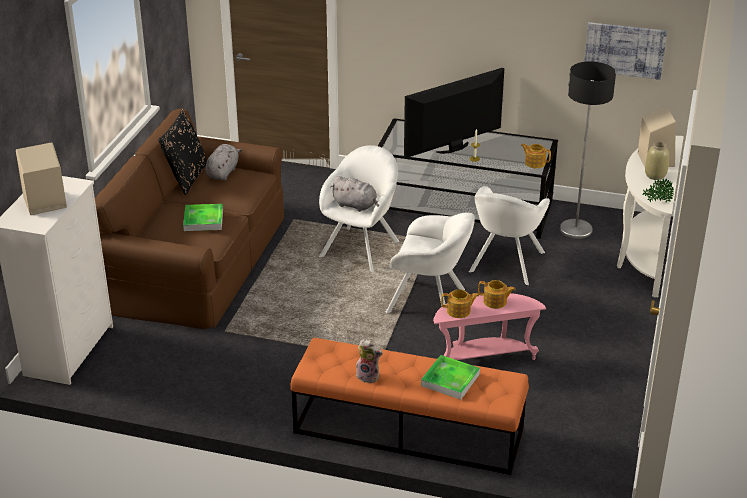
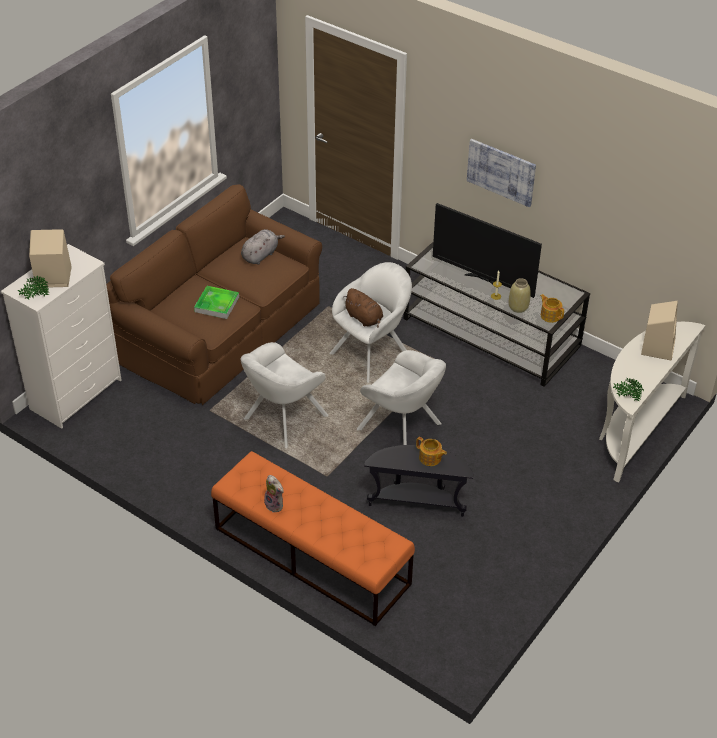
camera: 20 degrees right, 10 degrees up
black pillow [158,109,207,195] -> none
grey plush toy [330,176,379,212] -> brown plush toy [343,288,383,328]
television [404,68,504,158] -> television turned 135 degrees counterclockwise [433,203,542,298]
tray [421,355,480,400] -> none
pink side table [433,293,546,360] -> black side table [364,445,473,517]
teapot [441,289,479,318] -> none
white armchair [469,186,550,286] -> white armchair moved to [241,342,329,448]
floor lamp [560,61,616,239] -> none
picture [584,22,667,80] -> picture moved to [467,139,536,207]
beige vase [645,142,669,180] -> beige vase moved to [509,278,531,313]
none -> potted plant [18,276,50,300]

